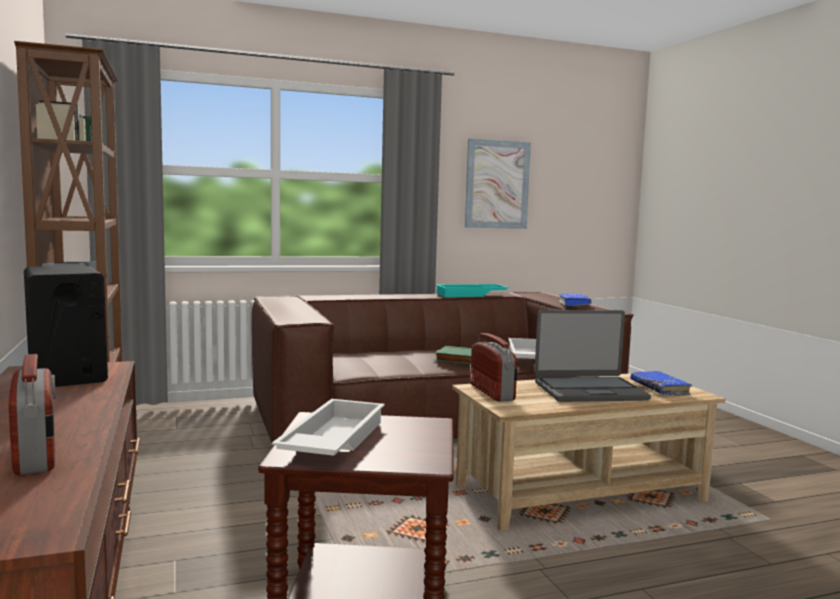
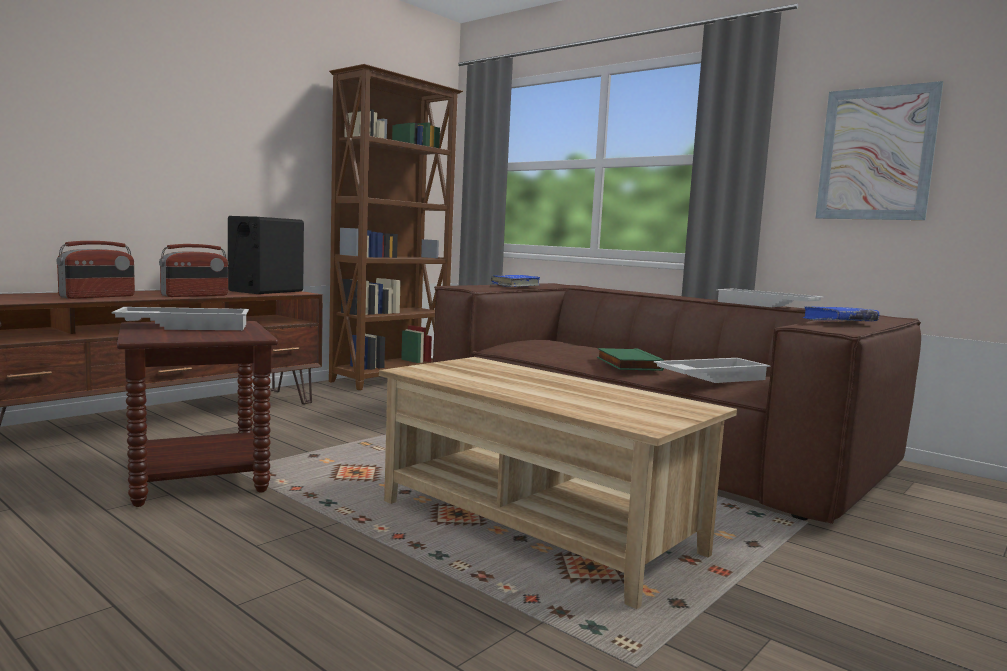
camera: 60 degrees right, 0 degrees up
turquoise tray [435,284,509,297] -> white tray [716,289,824,307]
radio [470,333,517,402] -> radio moved to [159,244,229,297]
laptop [534,310,651,402] -> none
blue book [630,371,692,396] -> blue book moved to [491,275,540,287]

